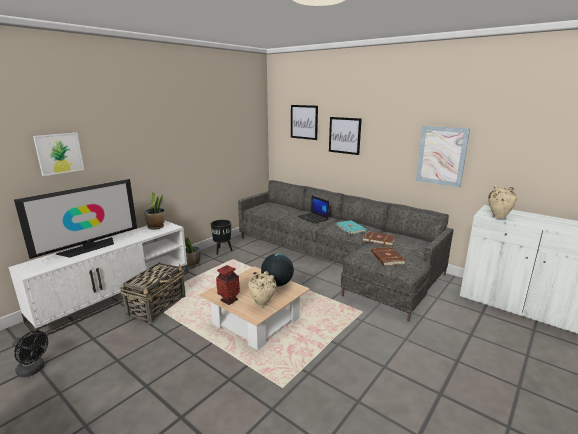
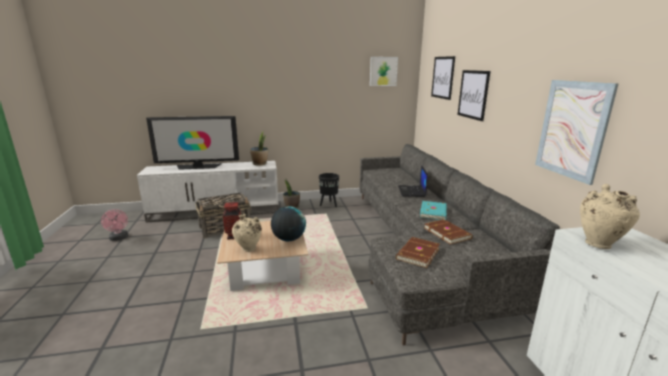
camera: 40 degrees right, 0 degrees up
black fan [13,331,48,377] -> pink fan [101,209,128,241]
picture [33,133,84,176] -> picture moved to [370,57,398,86]

